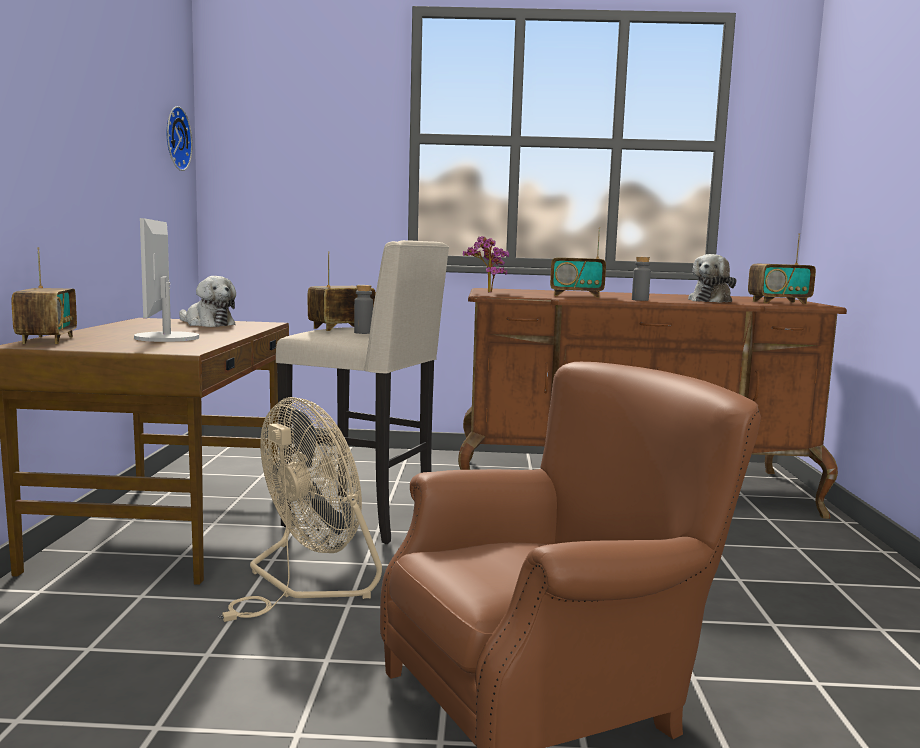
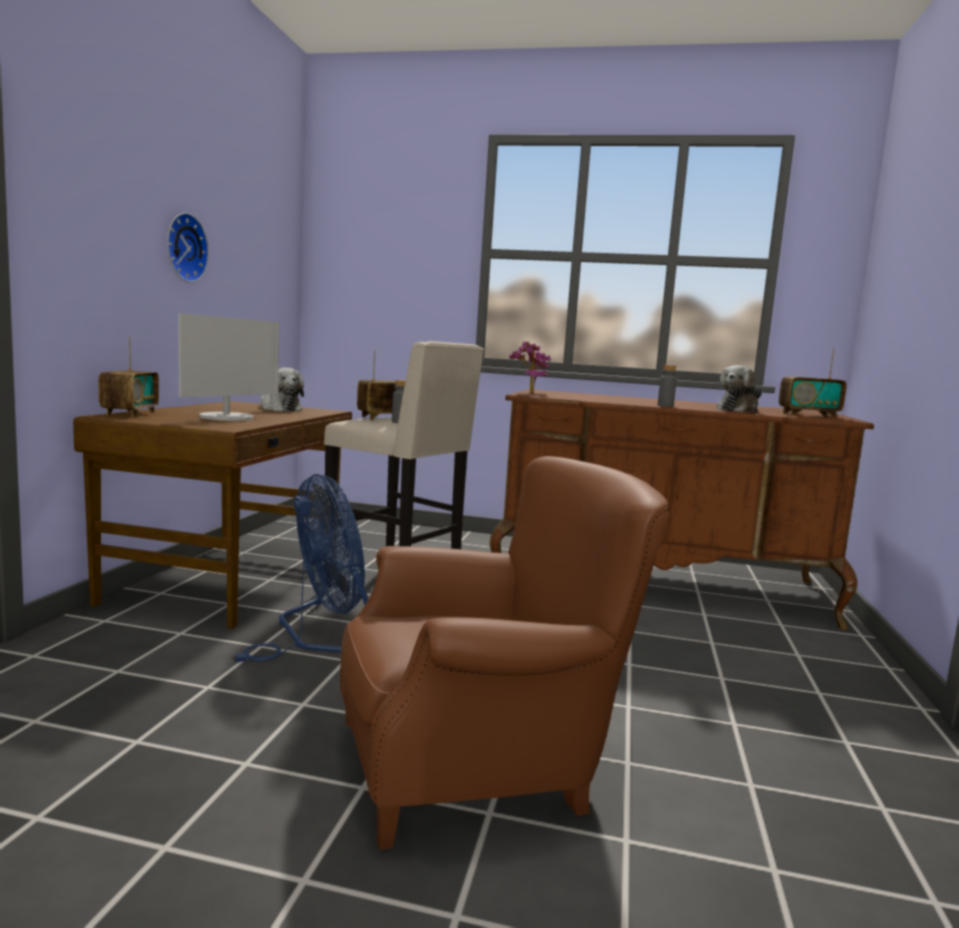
camera: 10 degrees right, 0 degrees up
monitor [134,218,199,342] -> monitor turned 150 degrees counterclockwise [178,313,279,421]
wall clock [167,106,193,171] -> wall clock moved to [167,213,209,283]
beige fan [219,397,382,622] -> blue fan [231,474,369,662]
radio [550,227,606,298] -> none

